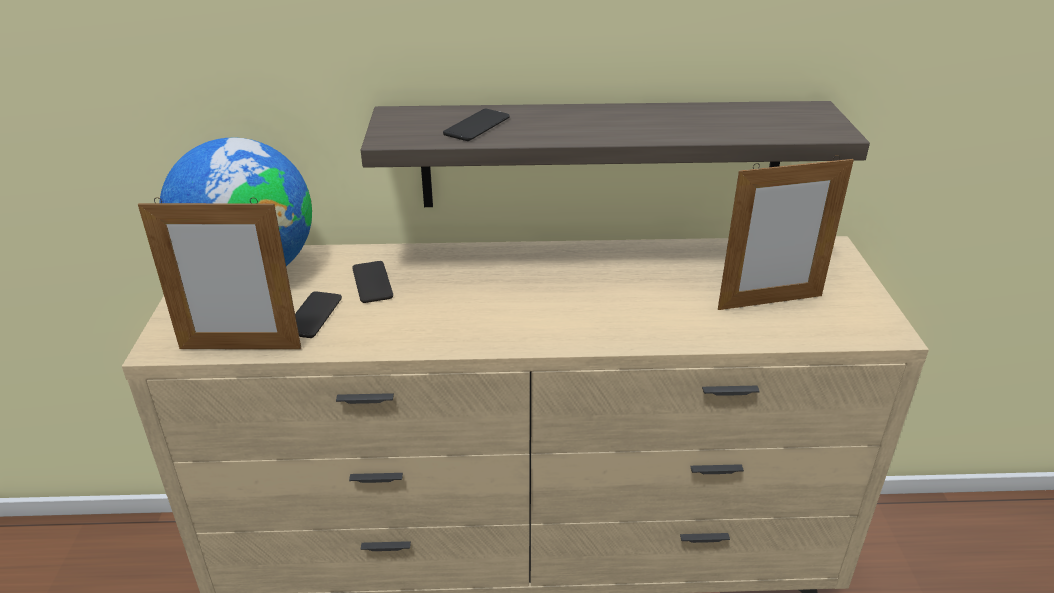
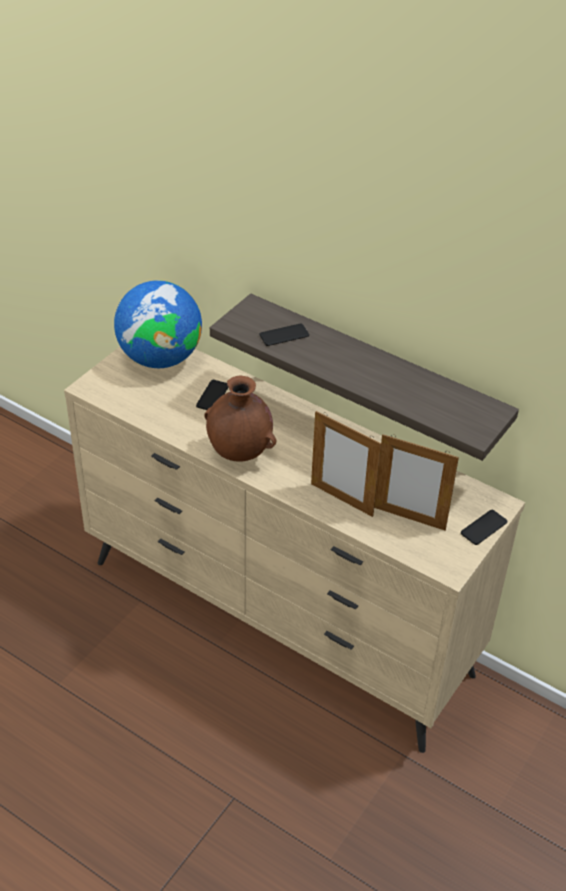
camera: 35 degrees right, 10 degrees up
picture frame [138,197,301,349] -> picture frame moved to [311,411,382,517]
phone [295,291,342,338] -> phone moved to [461,510,507,545]
none -> brown vase [204,376,276,462]

